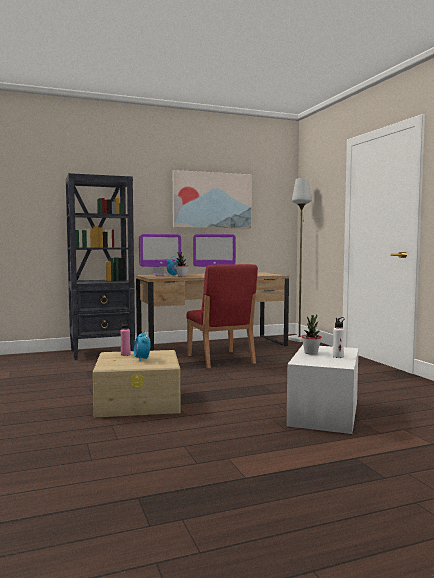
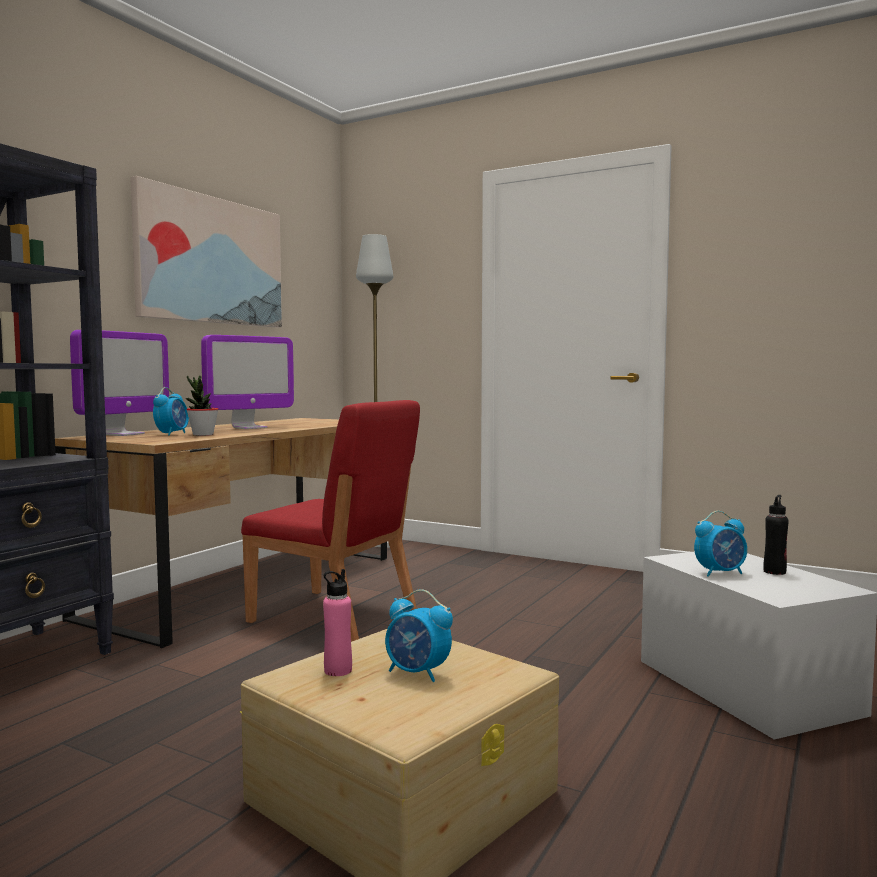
camera: 40 degrees left, 0 degrees up
potted plant [301,314,322,355] -> alarm clock [694,511,747,577]
white bottle [333,317,344,358] -> black bottle [764,495,789,575]

